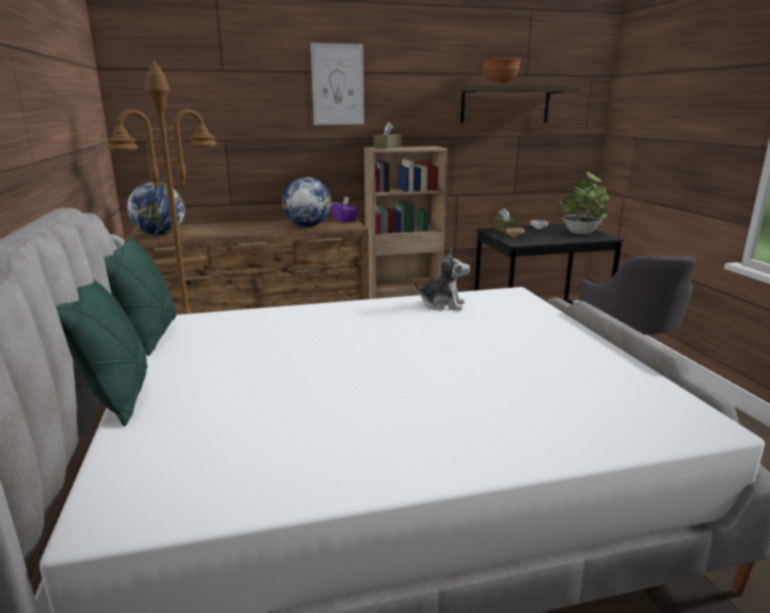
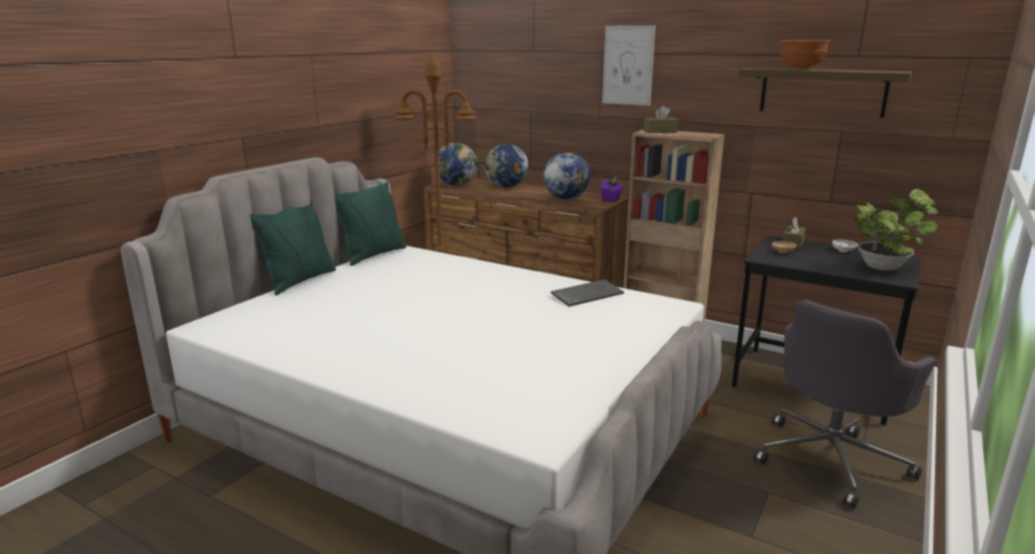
camera: 45 degrees right, 0 degrees up
plush toy [414,248,470,311] -> keyboard [551,279,624,307]
none -> globe [485,144,528,187]

